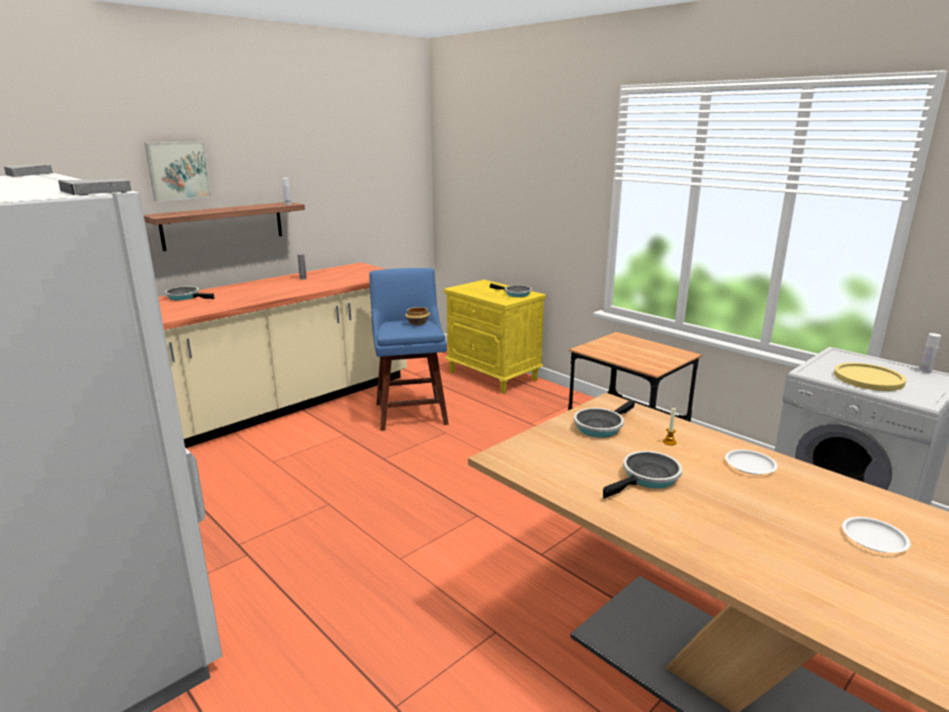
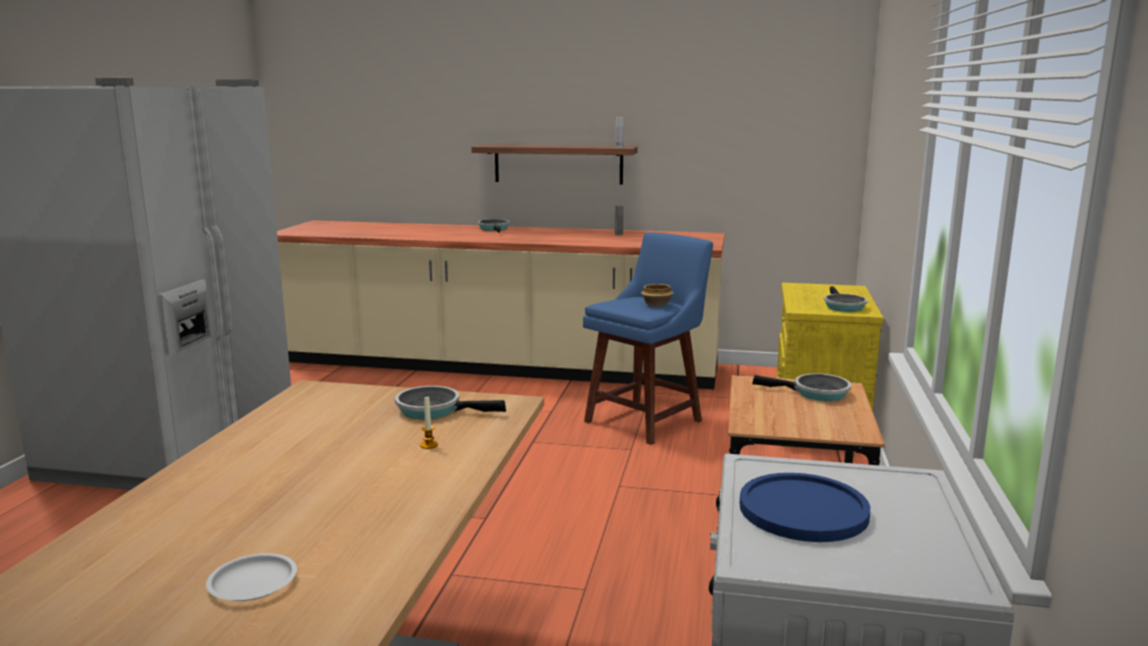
camera: 55 degrees right, 5 degrees down
picture [144,142,212,202] -> none
frying pan [603,451,682,499] -> frying pan moved to [752,373,851,401]
white plate [725,450,777,475] -> none
yellow plate [834,363,906,391] -> blue plate [740,473,870,542]
white bottle [919,333,941,373] -> none

